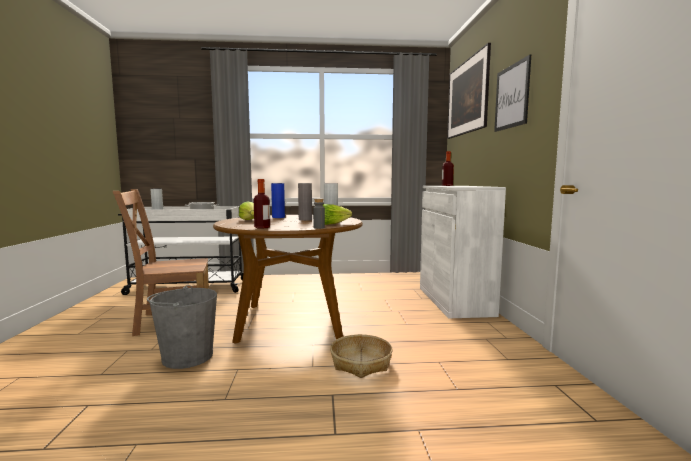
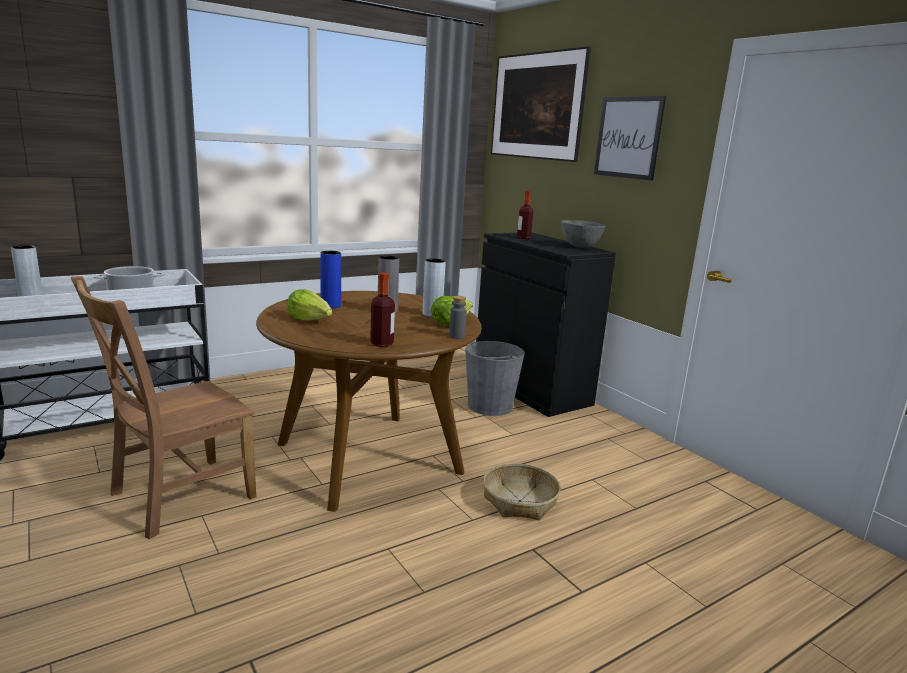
camera: 30 degrees left, 10 degrees up
grey bucket [147,285,217,369] -> grey bucket moved to [465,339,525,416]
white cabinet [420,186,506,318] -> black cabinet [476,232,616,417]
none -> grey bowl [561,220,605,248]

